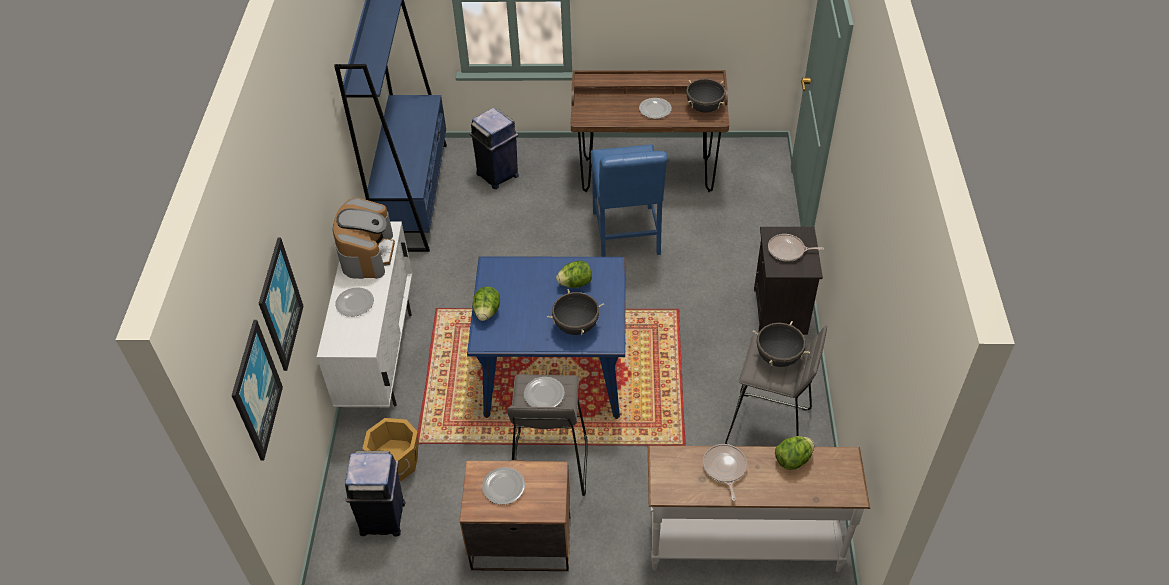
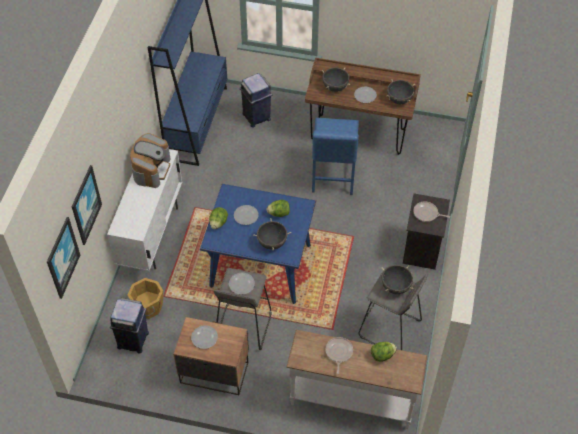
camera: 10 degrees right, 5 degrees up
plate [335,287,374,317] -> plate moved to [234,205,259,225]
none -> black cooking pot [322,68,350,92]

